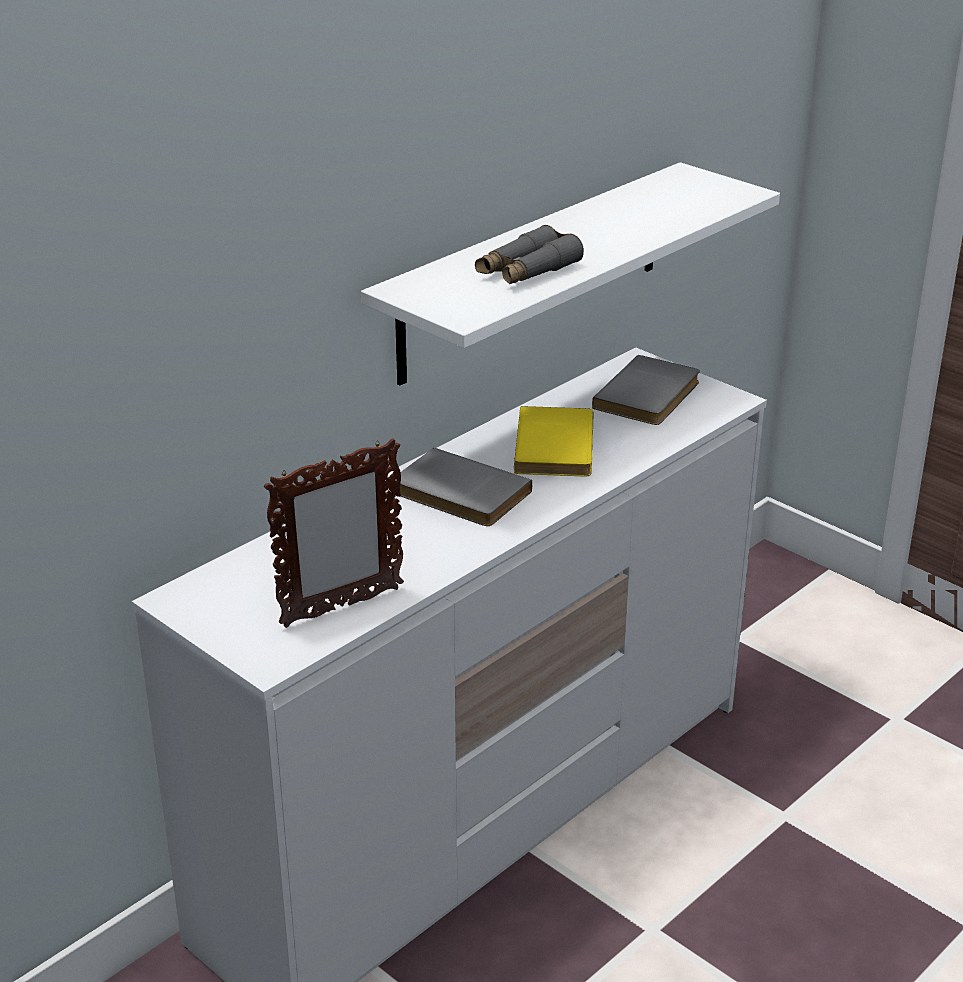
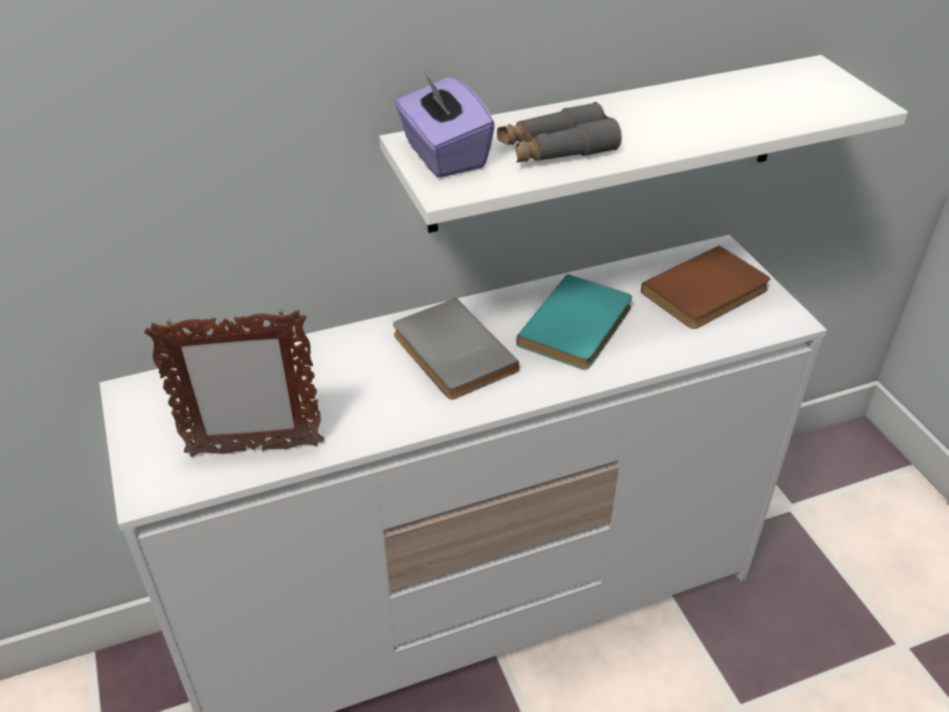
camera: 25 degrees right, 10 degrees up
yellow book [514,406,593,477] -> turquoise book [516,274,632,370]
grey book [592,355,700,425] -> brown book [641,246,770,329]
none -> purple tissue box [395,71,495,178]

